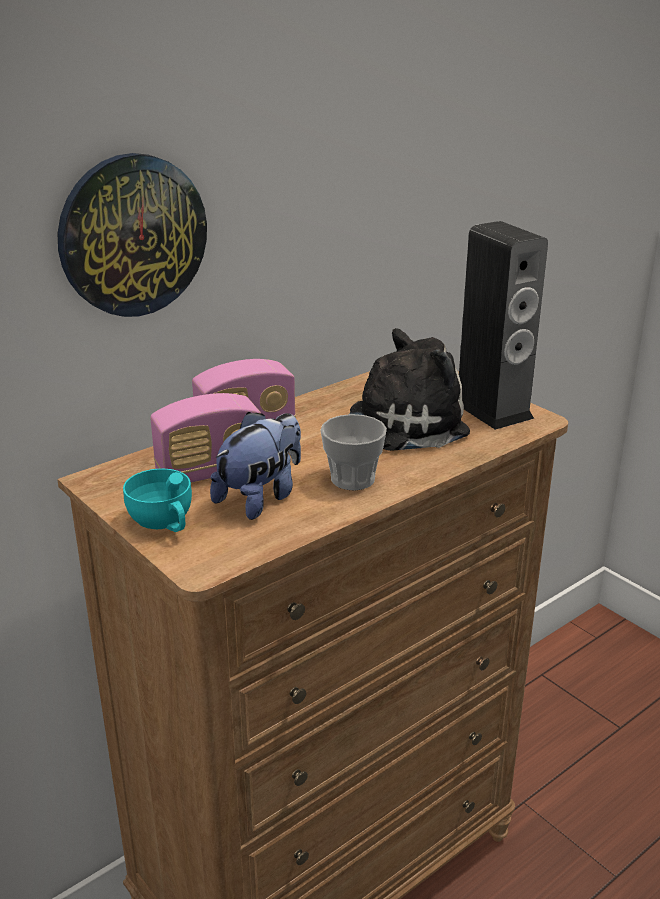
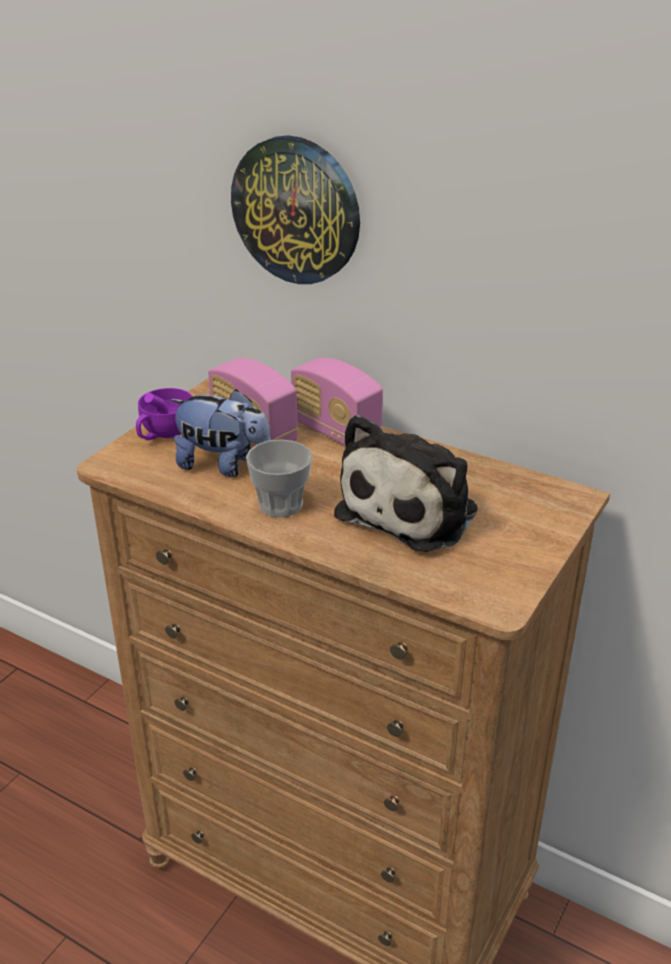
camera: 70 degrees right, 5 degrees up
turquoise cup [123,469,192,532] -> purple cup [136,388,193,440]
plush toy [349,328,470,451] -> plush toy turned 75 degrees clockwise [334,415,478,552]
speaker [459,221,548,430] -> none

